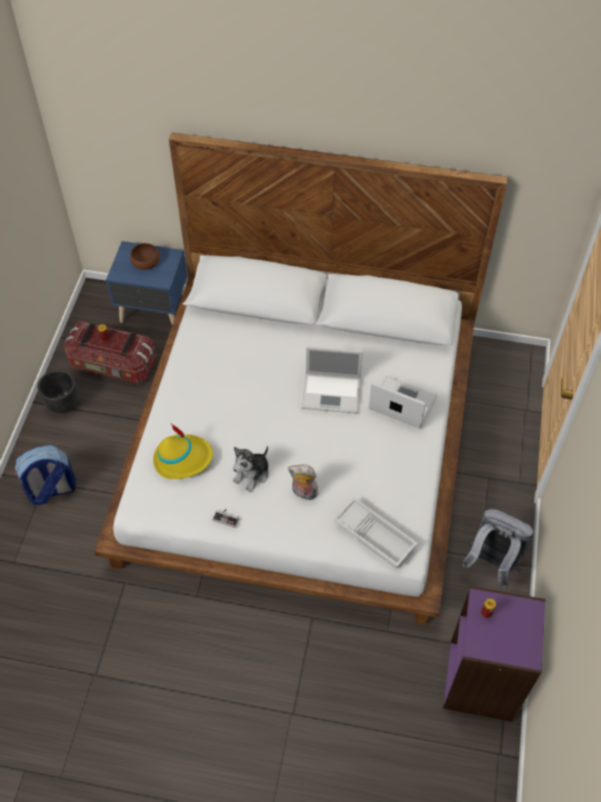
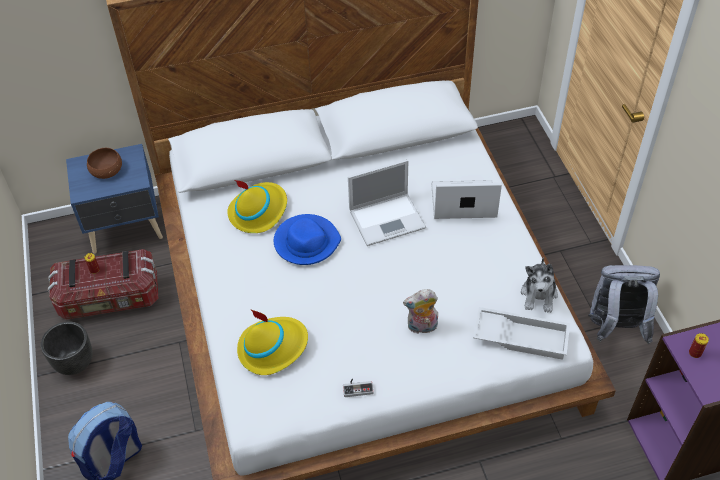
camera: 25 degrees left, 5 degrees down
plush toy [233,446,269,492] -> plush toy moved to [521,257,558,313]
none -> yellow hat [227,180,287,233]
none -> blue hat [274,214,341,265]

